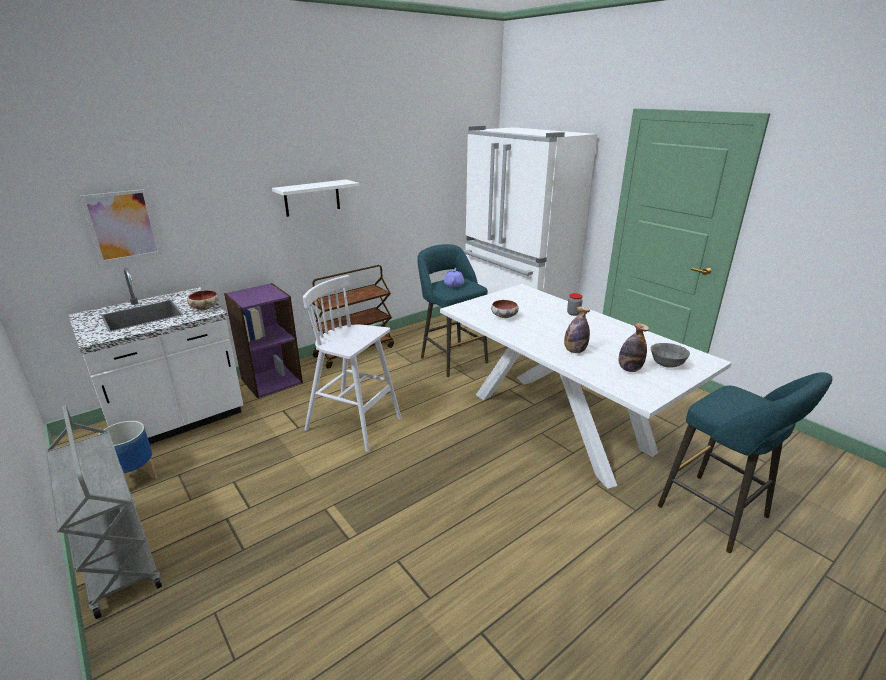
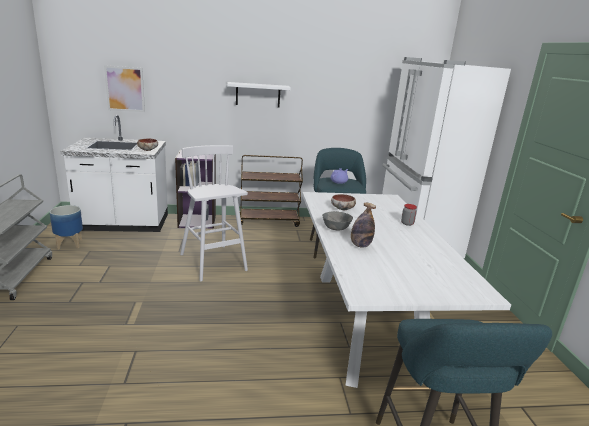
camera: 30 degrees right, 5 degrees down
bottle [619,323,649,372] -> none
grey bowl [651,343,690,368] -> grey bowl moved to [322,211,353,230]

